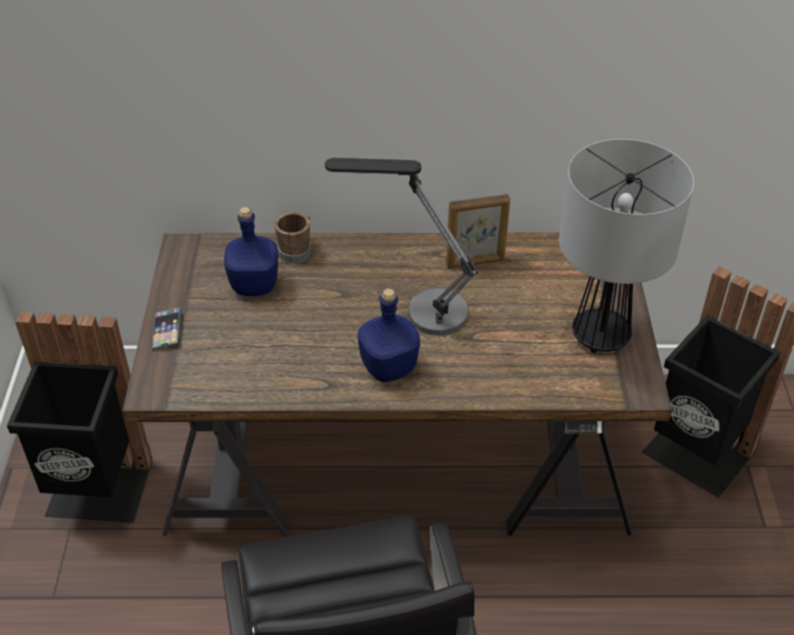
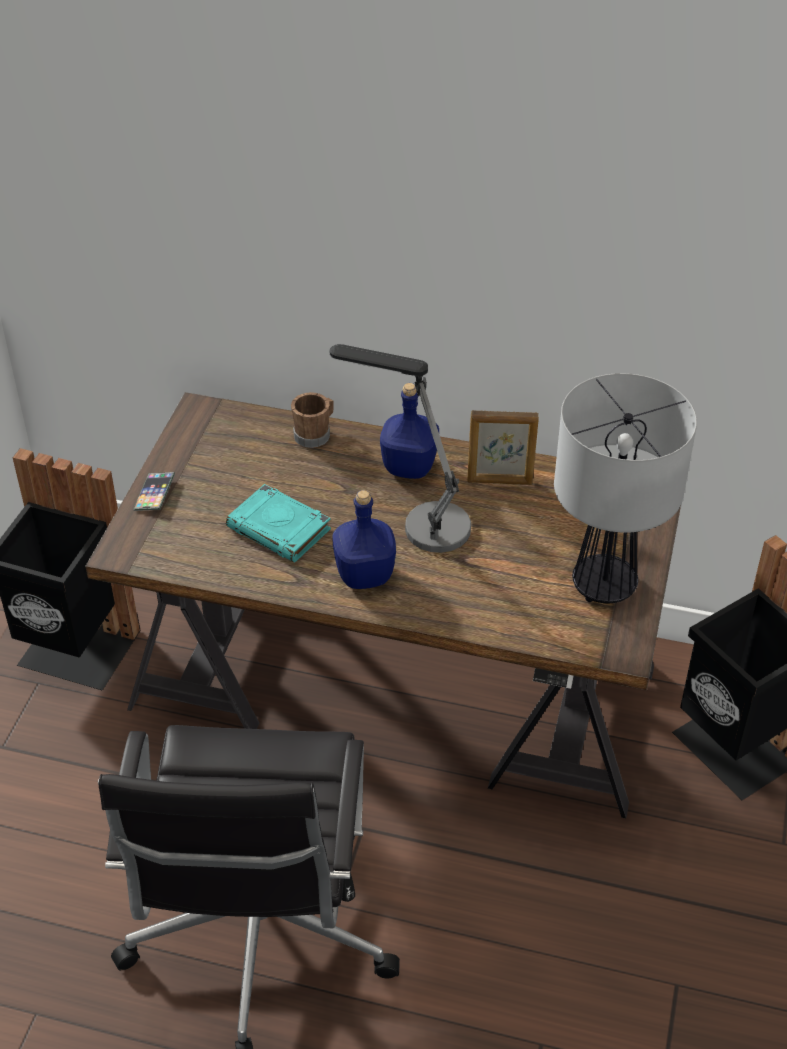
camera: 15 degrees right, 0 degrees up
blue bottle [224,207,278,296] -> blue bottle moved to [380,383,439,479]
none -> turquoise book [226,484,331,562]

